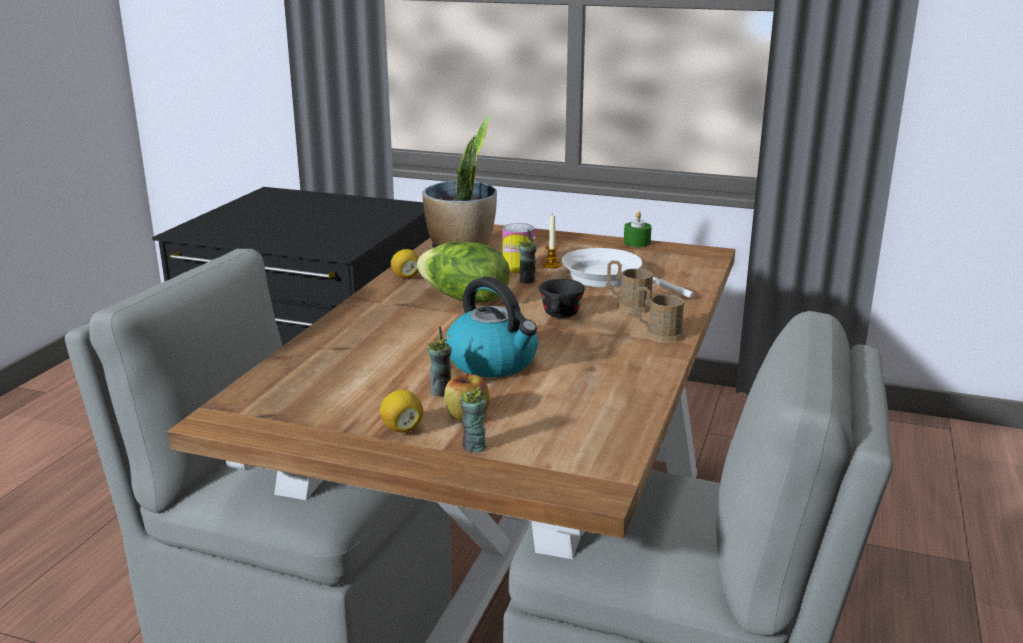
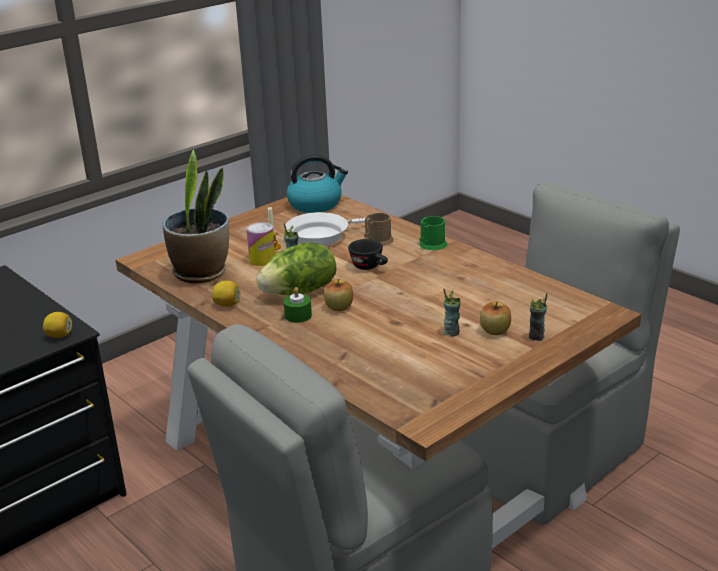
camera: 60 degrees left, 5 degrees up
lemon [380,390,424,433] -> lemon moved to [43,312,72,338]
kettle [445,277,538,377] -> kettle moved to [287,154,348,213]
green candle [624,212,652,247] -> green candle moved to [284,287,312,323]
brown mug [633,287,685,343] -> green mug [419,216,447,250]
none -> apple [324,279,353,311]

